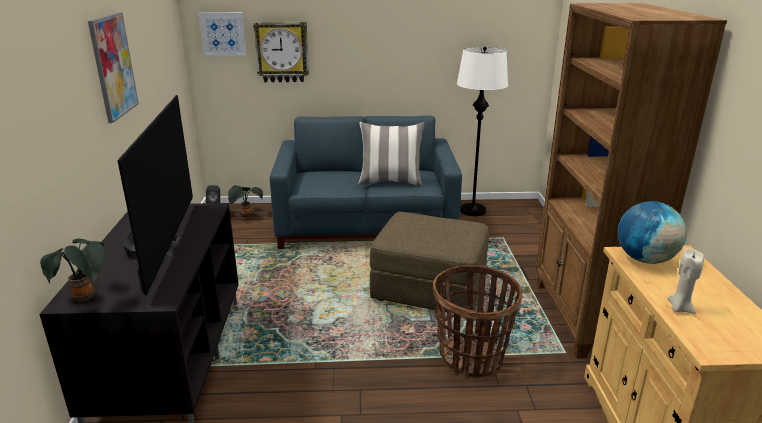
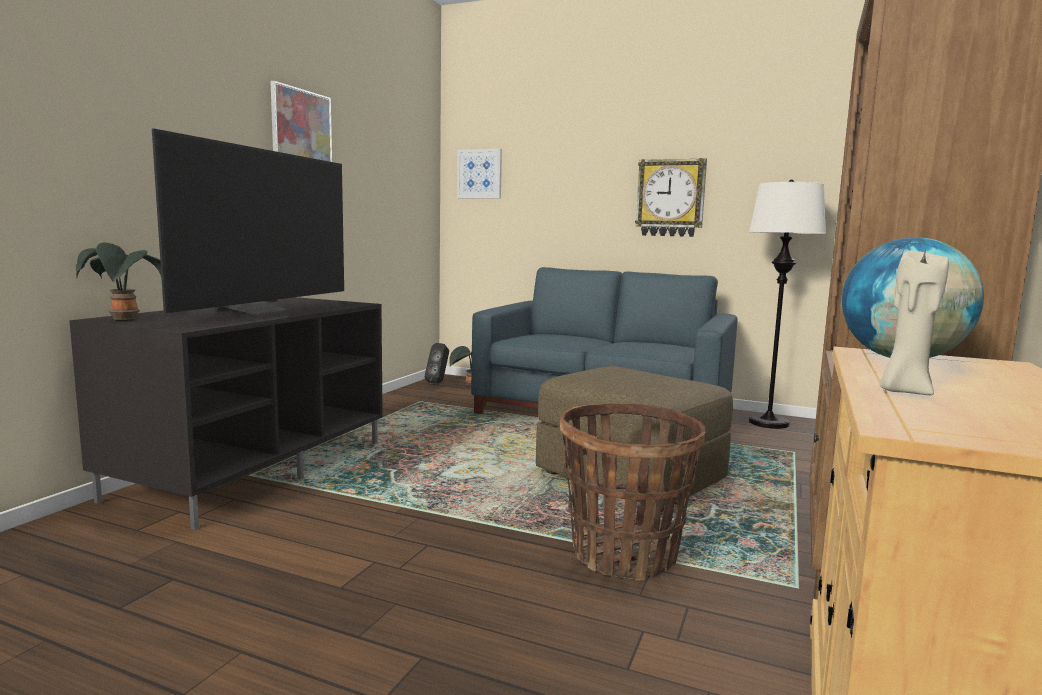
camera: 25 degrees right, 15 degrees down
wall clock [253,22,309,82] -> wall clock moved to [635,158,707,237]
pillow [358,122,425,186] -> none

